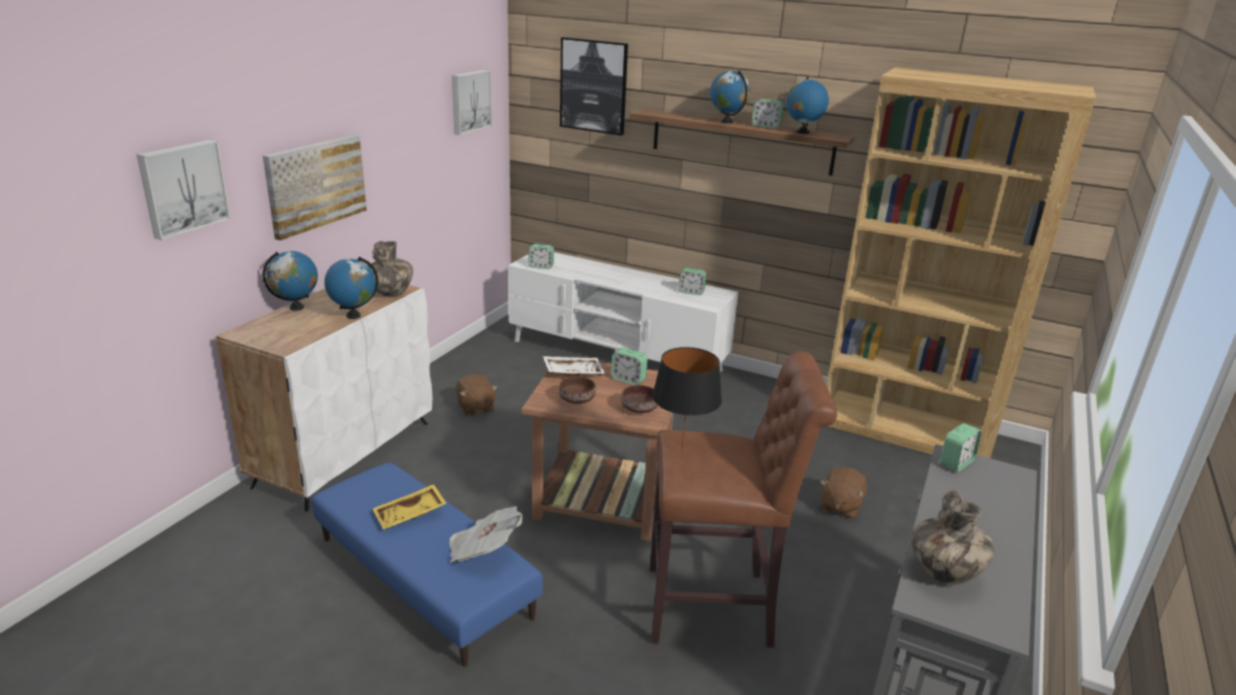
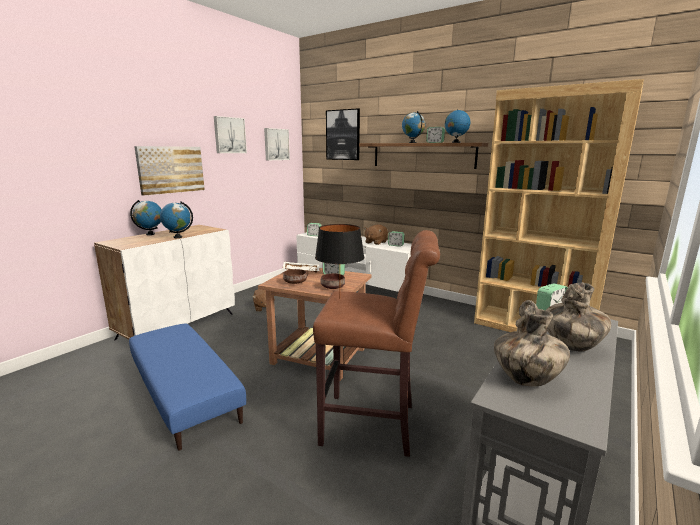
camera: 10 degrees right, 10 degrees down
picture [136,139,231,240] -> picture moved to [214,116,247,153]
vase [368,241,413,297] -> vase moved to [546,282,611,351]
yellow tray [373,484,447,530] -> none
newspaper [449,506,523,563] -> none
brown plush toy [820,467,867,519] -> brown plush toy moved to [364,224,388,245]

